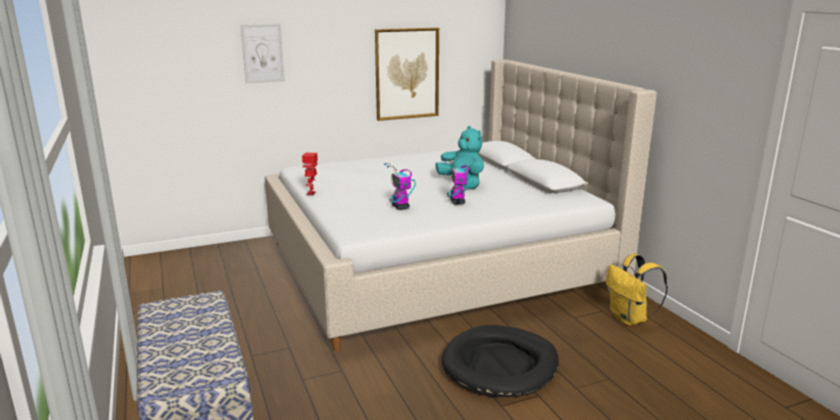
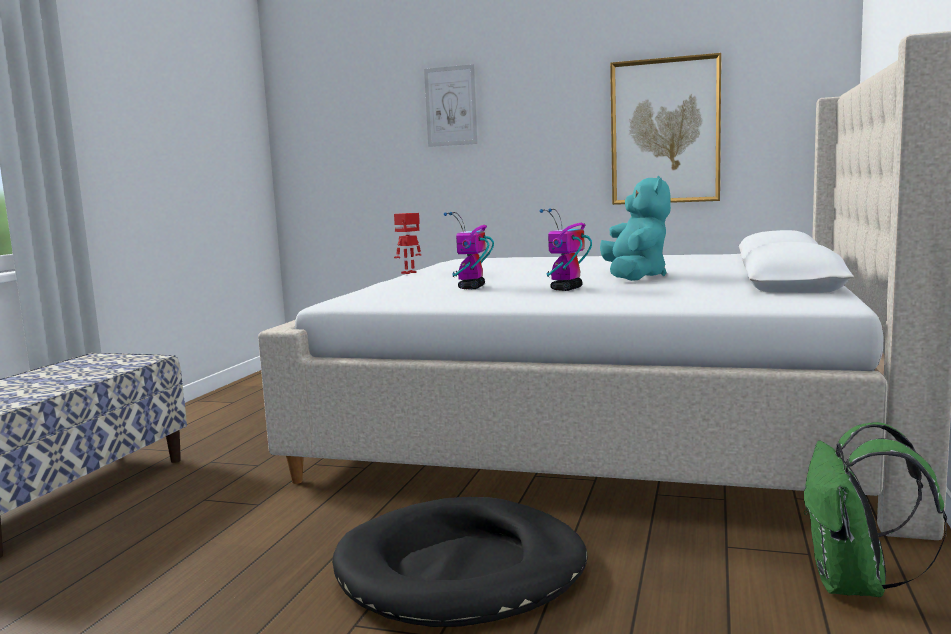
camera: 40 degrees right, 10 degrees down
yellow backpack [606,254,668,326] -> green backpack [804,422,947,597]

